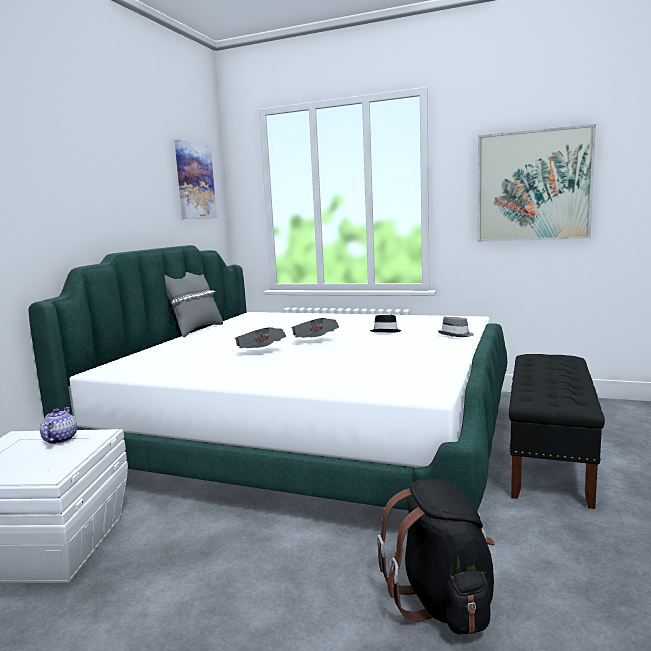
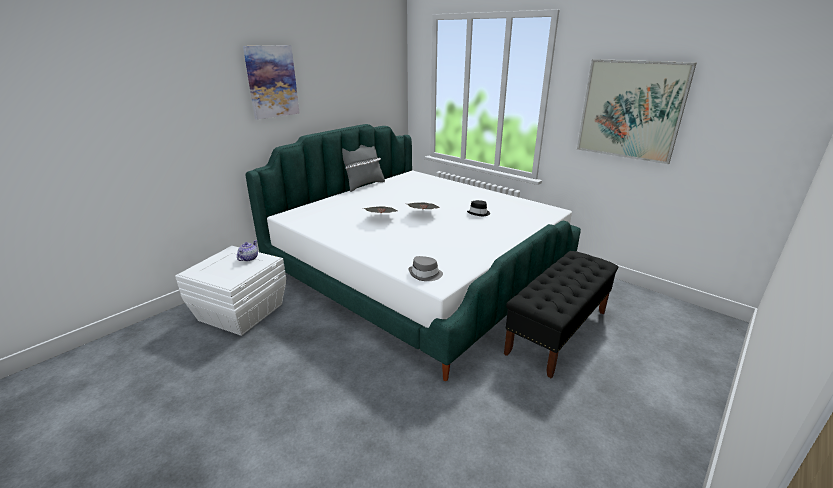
camera: 20 degrees right, 15 degrees up
picture [174,139,217,219] -> picture moved to [243,45,299,120]
black backpack [377,479,495,635] -> none
grey hat [438,317,474,337] -> grey hat moved to [408,256,443,281]

